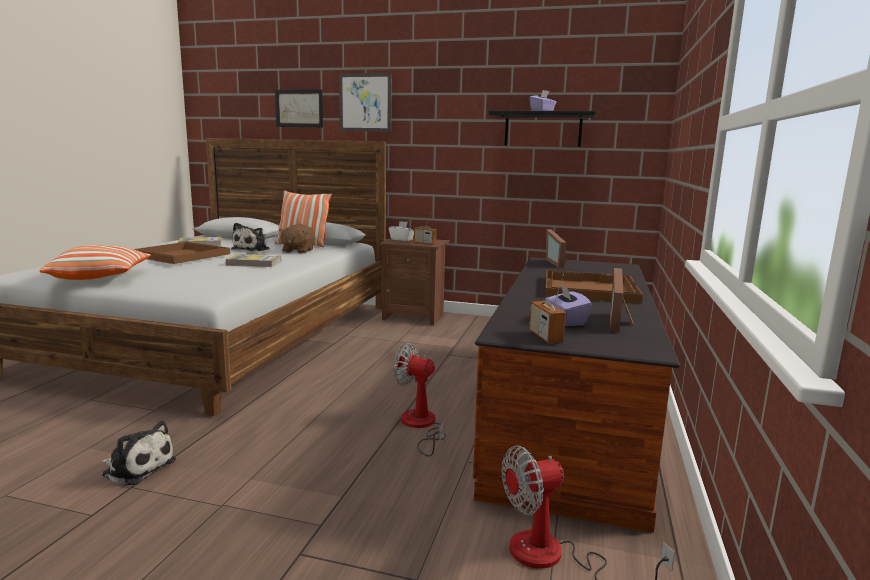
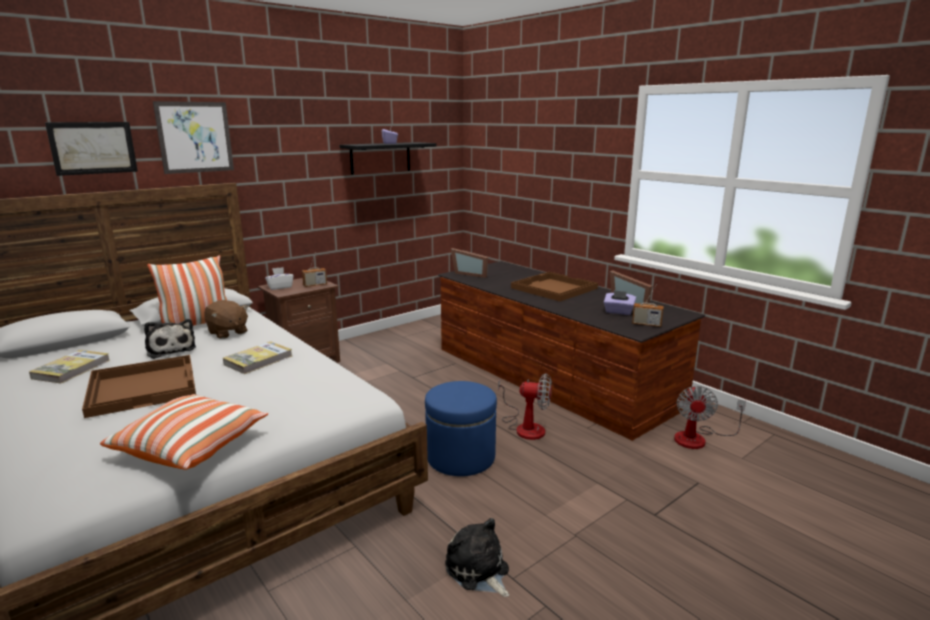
camera: 55 degrees left, 5 degrees up
plush toy [101,421,176,485] -> plush toy turned 90 degrees counterclockwise [445,518,509,597]
fan [393,343,446,457] -> fan turned 135 degrees counterclockwise [498,373,552,440]
none -> blue ottoman [425,381,497,476]

